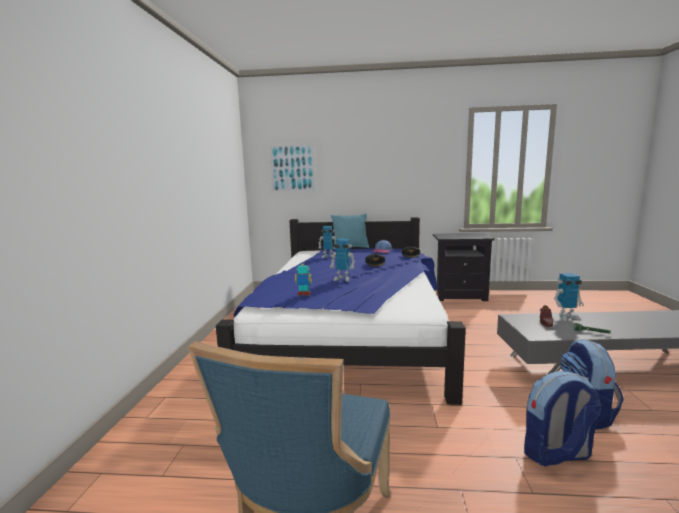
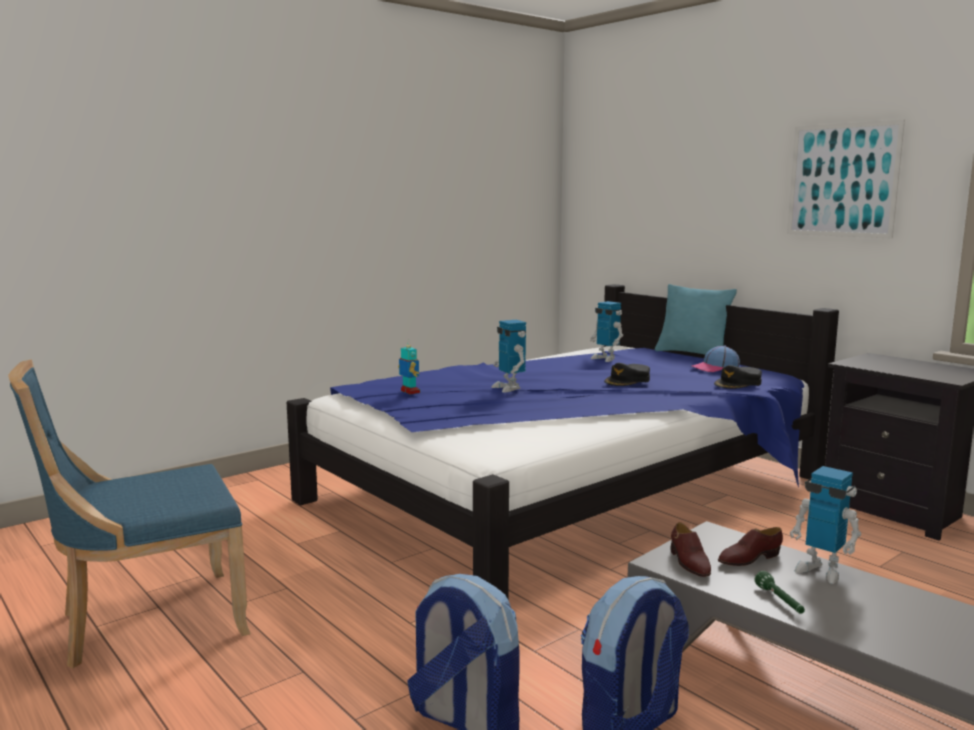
camera: 45 degrees right, 0 degrees up
picture [268,143,317,193] -> picture moved to [787,119,905,239]
none -> brown shoe [670,522,711,577]

